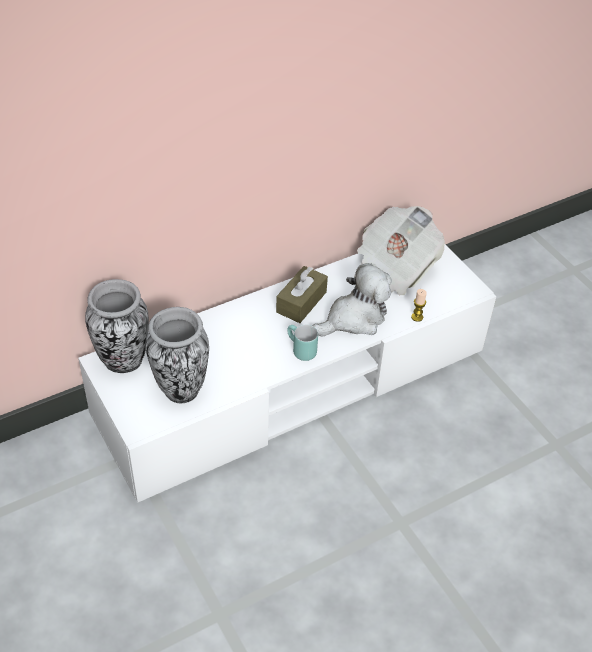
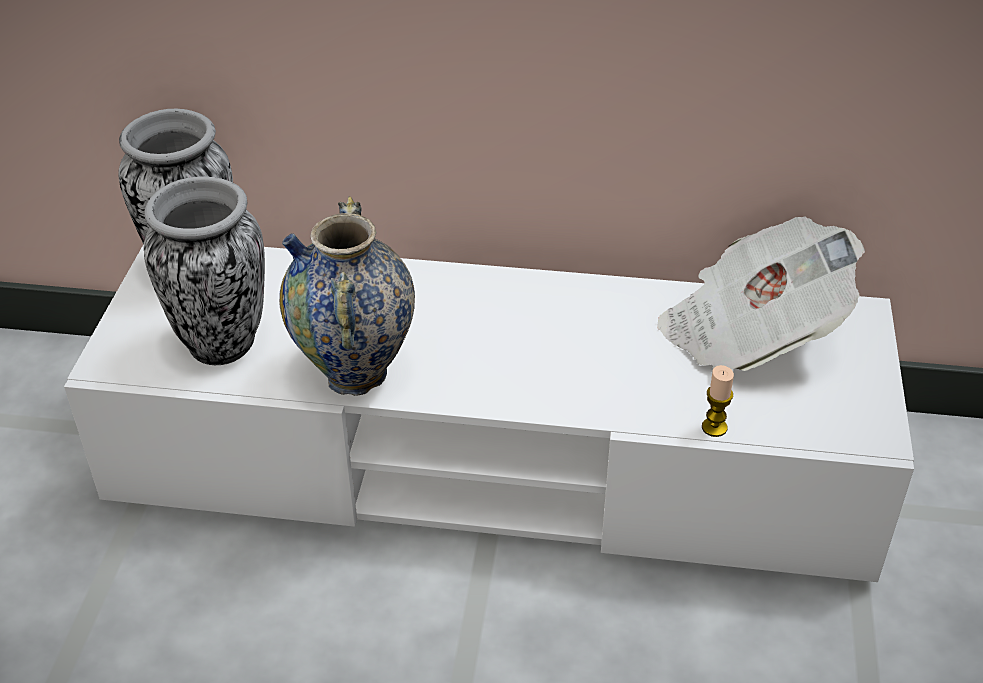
camera: 40 degrees right, 5 degrees down
brown tissue box [276,266,328,323] -> none
turquoise mug [287,325,318,361] -> none
plush toy [313,263,392,337] -> none
none -> vase [279,196,415,396]

